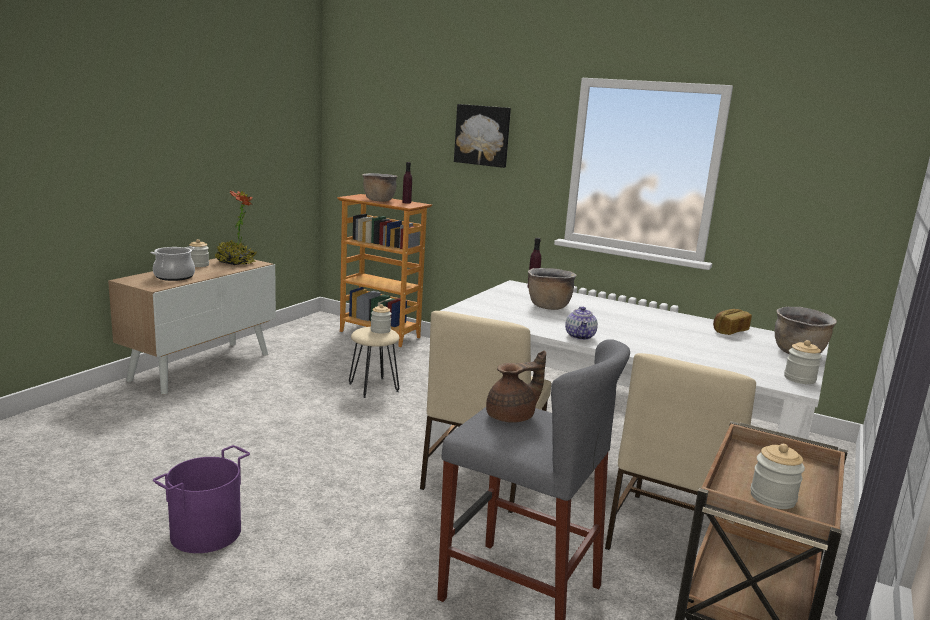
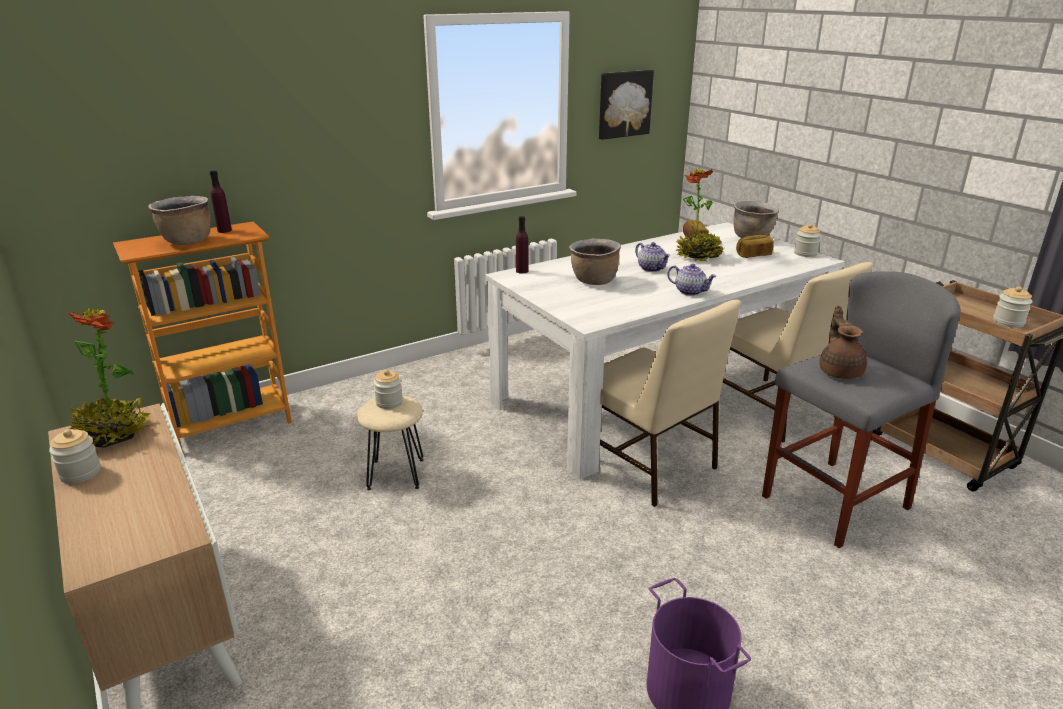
camera: 60 degrees left, 10 degrees up
cooking pot [151,246,195,281] -> none
picture [454,104,511,168] -> picture moved to [599,70,654,140]
none -> teapot [635,242,670,272]
none -> potted plant [675,168,724,262]
none -> bread [736,235,774,258]

